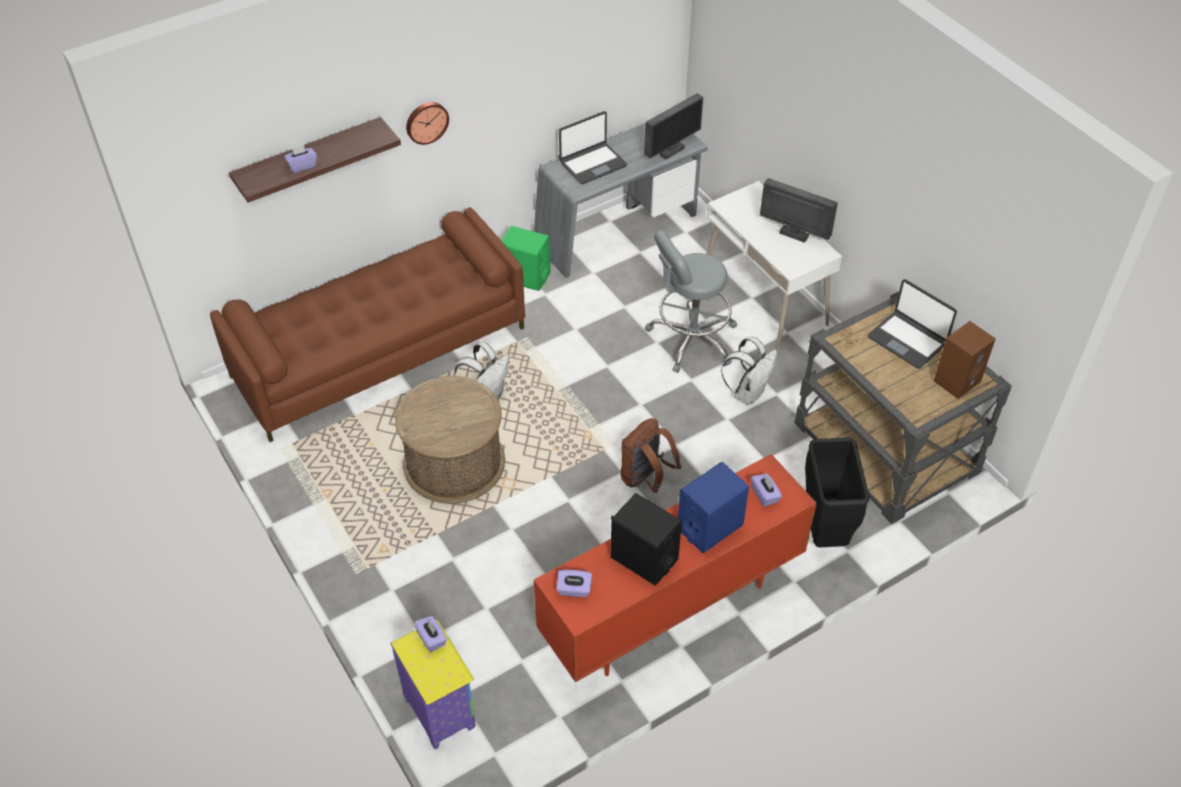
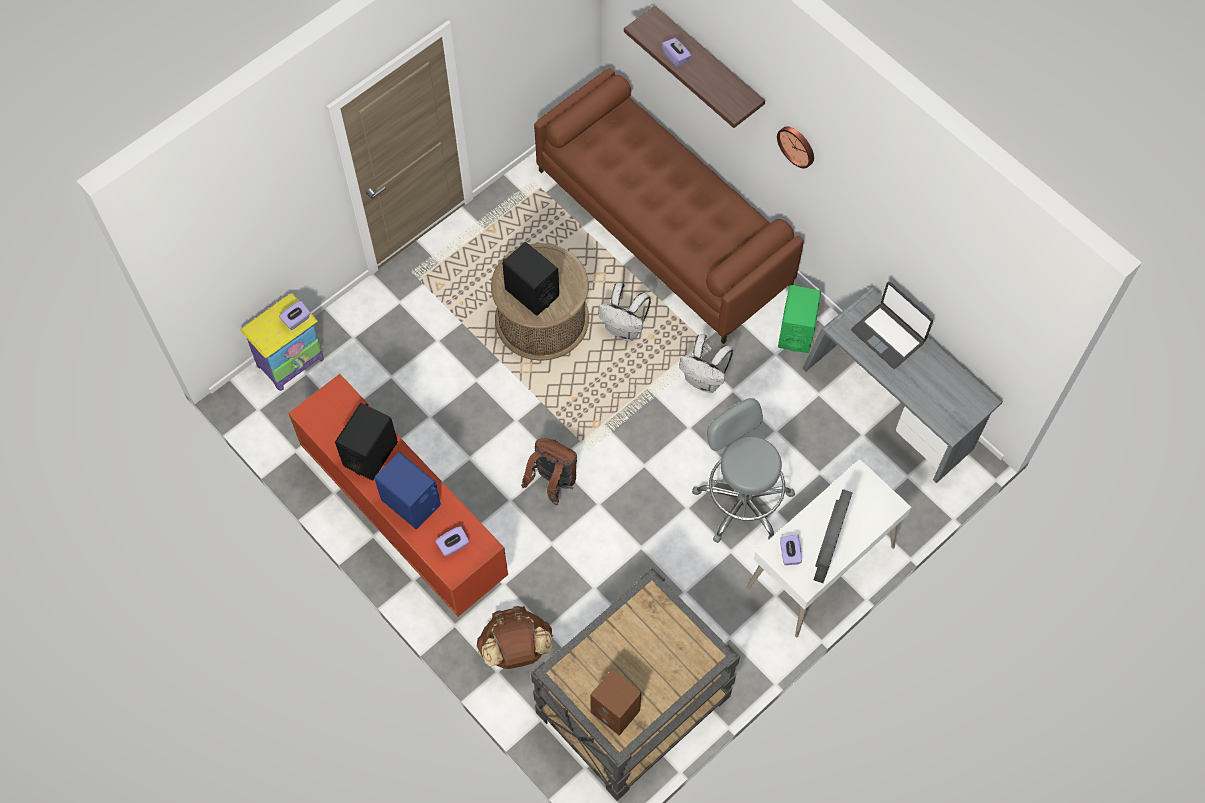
camera: 80 degrees right, 15 degrees up
purple tissue box [557,570,592,597] -> purple tissue box moved to [780,534,802,565]
monitor [644,93,703,160] -> none
white backpack [721,336,777,405] -> white backpack moved to [679,334,733,393]
black trash can [805,438,869,547] -> brown backpack [477,606,553,669]
laptop [868,279,957,369] -> none
none -> black speaker [502,242,559,316]

